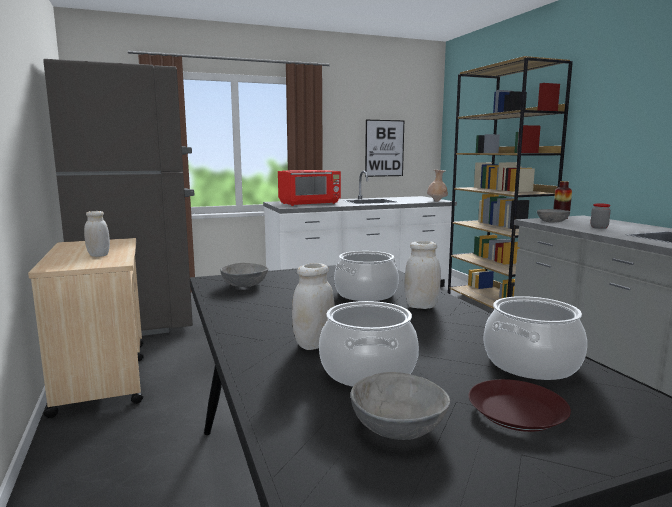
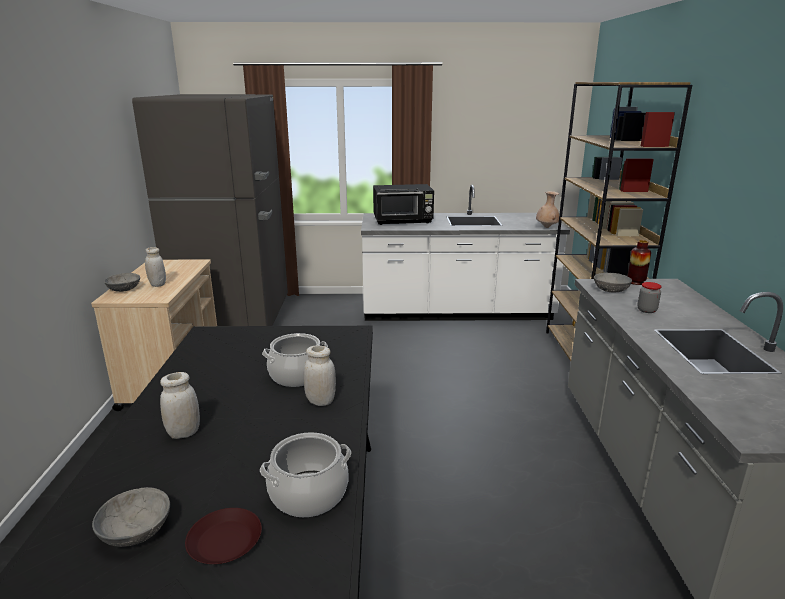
camera: 20 degrees right, 10 degrees up
grey bowl [220,263,268,287] -> grey bowl moved to [104,273,140,292]
red microwave [278,170,341,206] -> black microwave [373,184,434,225]
cooking pot [319,301,419,387] -> none
picture [365,120,404,177] -> none

